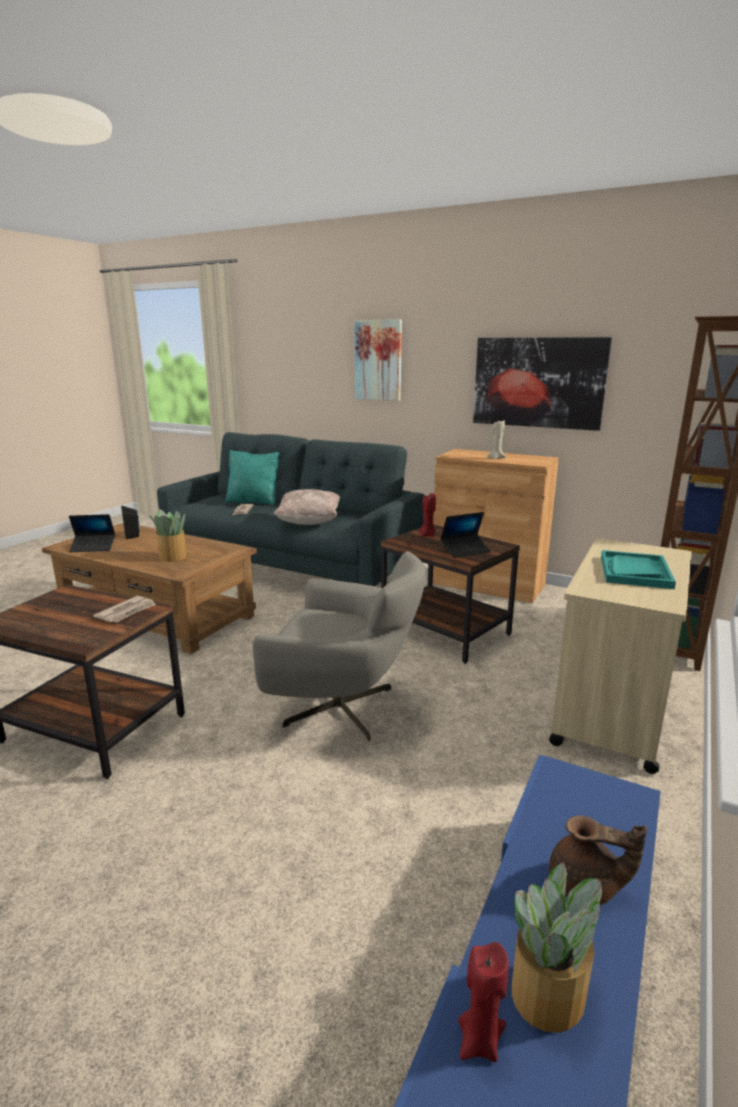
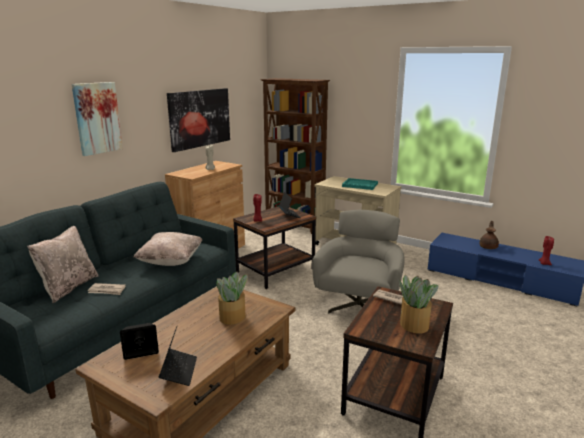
camera: 85 degrees left, 0 degrees up
turquoise pillow [225,450,279,506] -> beige pillow [27,226,99,303]
potted plant [512,862,602,1033] -> potted plant moved to [399,274,438,333]

